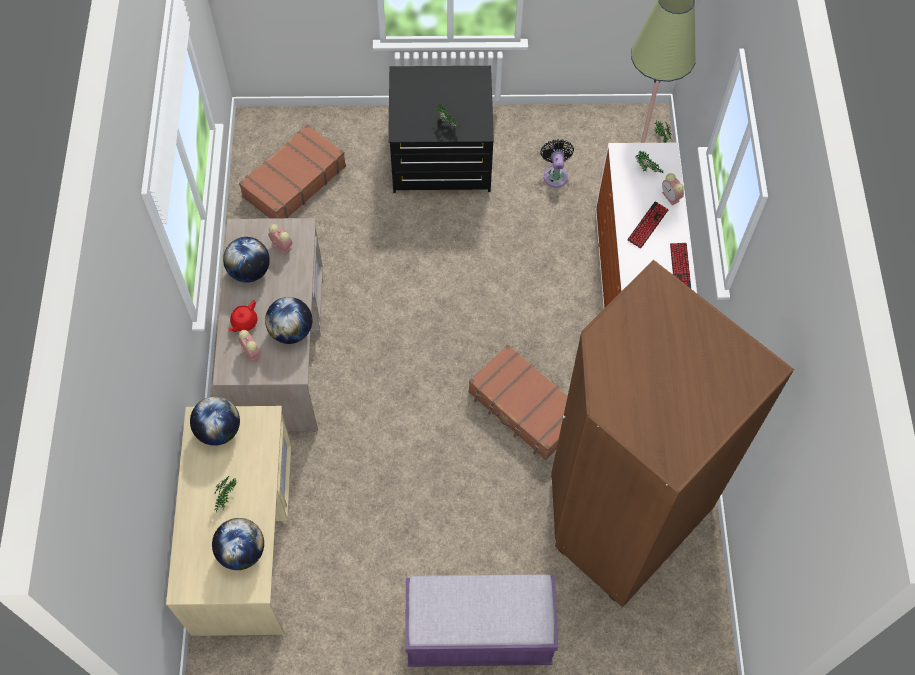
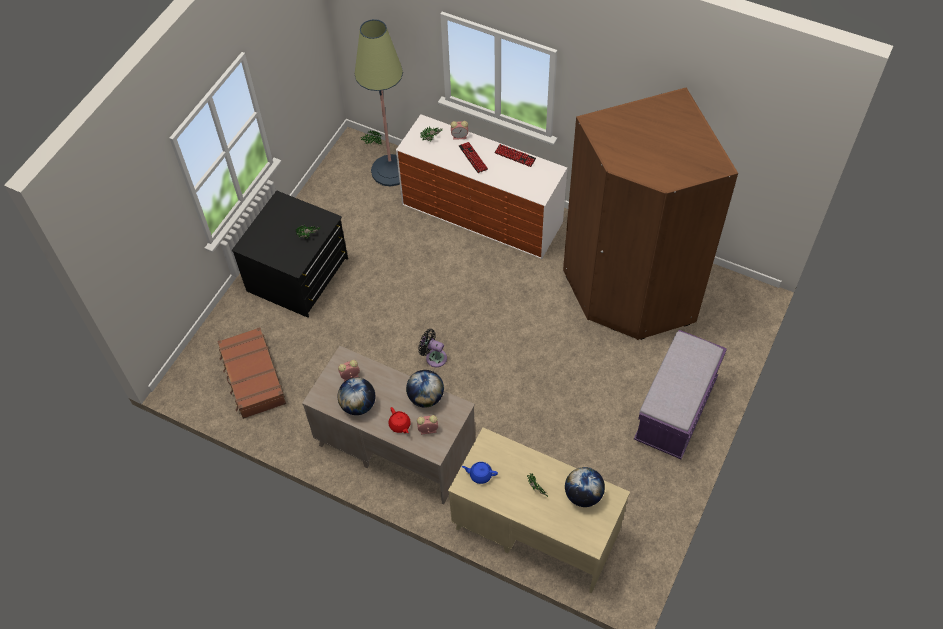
camera: 60 degrees left, 5 degrees down
globe [190,396,240,446] -> blue teapot [462,462,498,484]
brown suitcase [468,344,568,460] -> none
black fan [540,139,574,187] -> black fan moved to [418,329,447,367]

